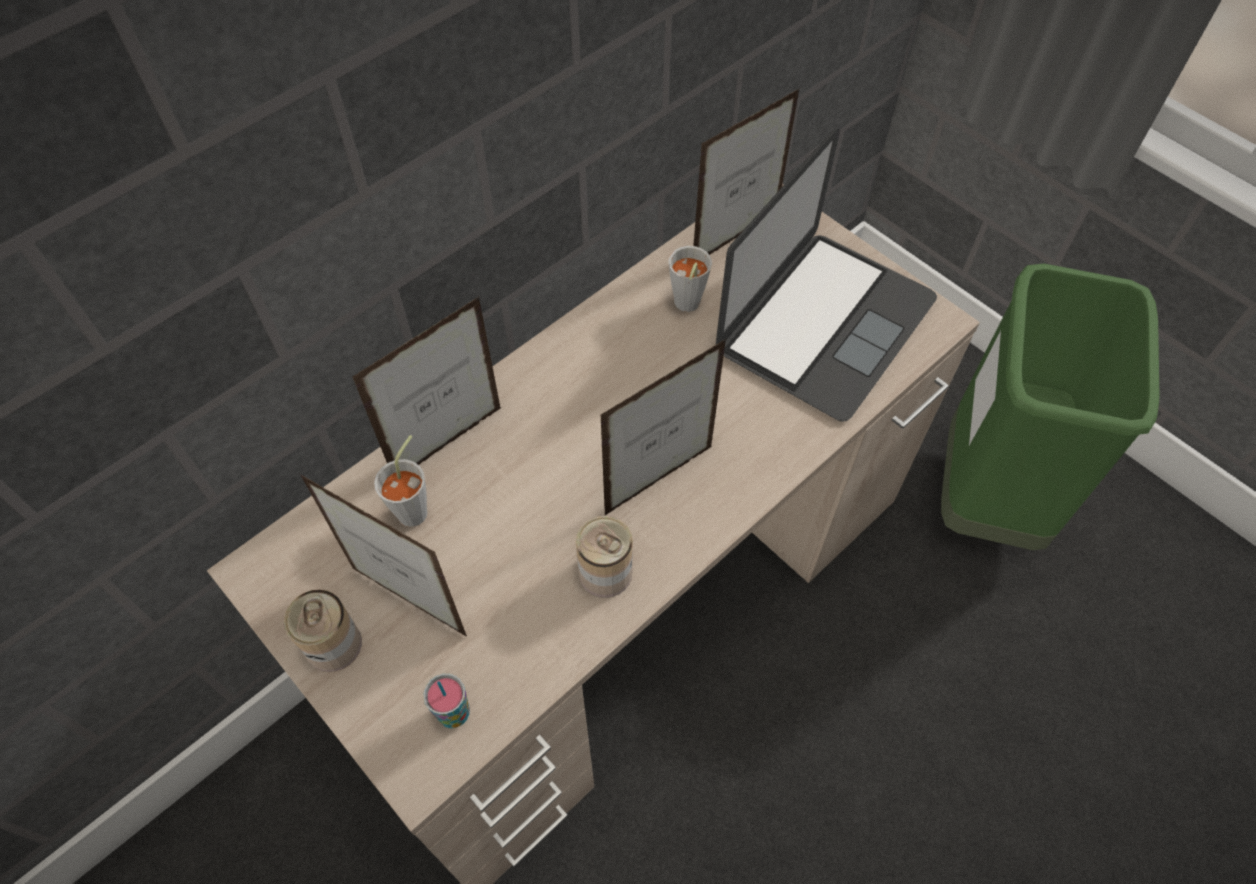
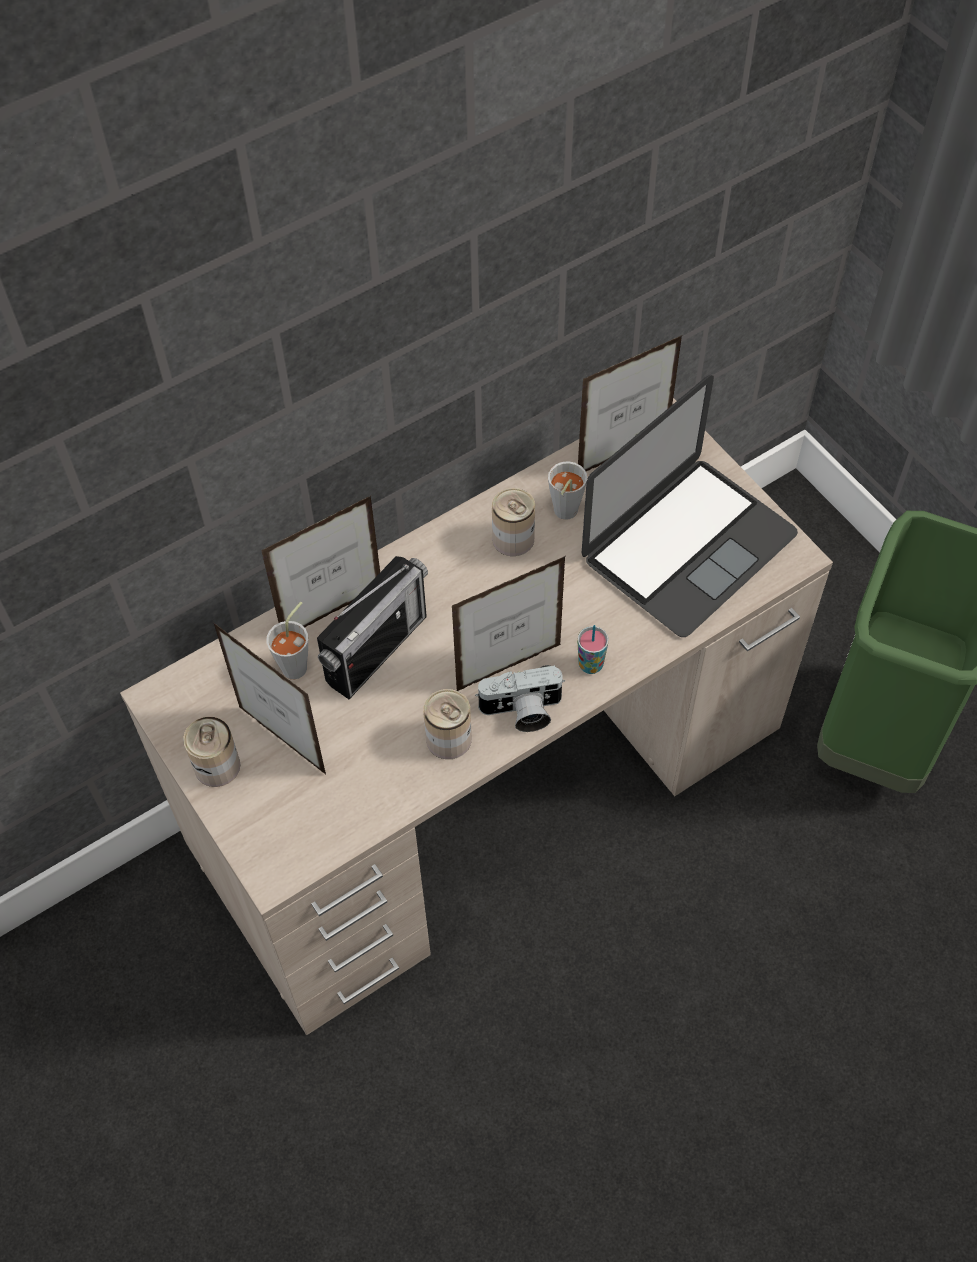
camera: 10 degrees right, 0 degrees up
cup [423,674,470,728] -> cup moved to [578,625,609,674]
none -> radio [317,556,428,699]
none -> camera [475,665,565,732]
none -> can [492,488,535,556]

